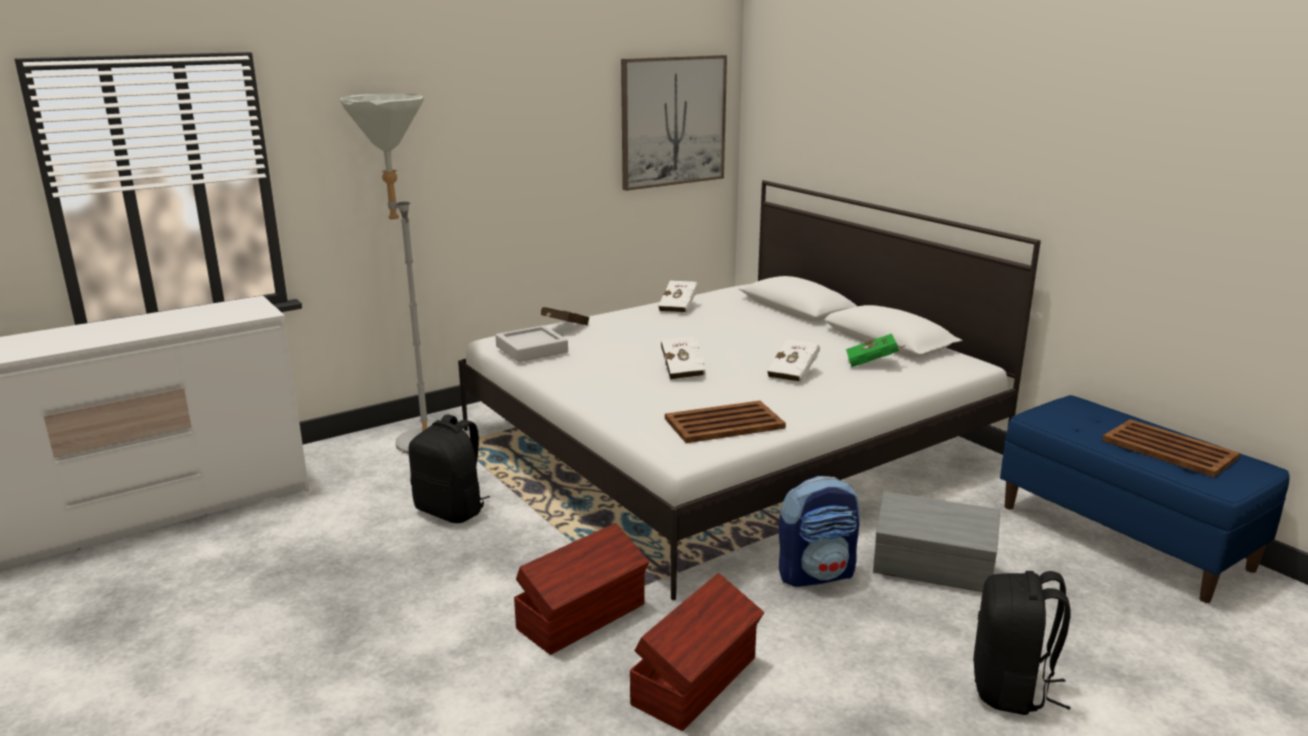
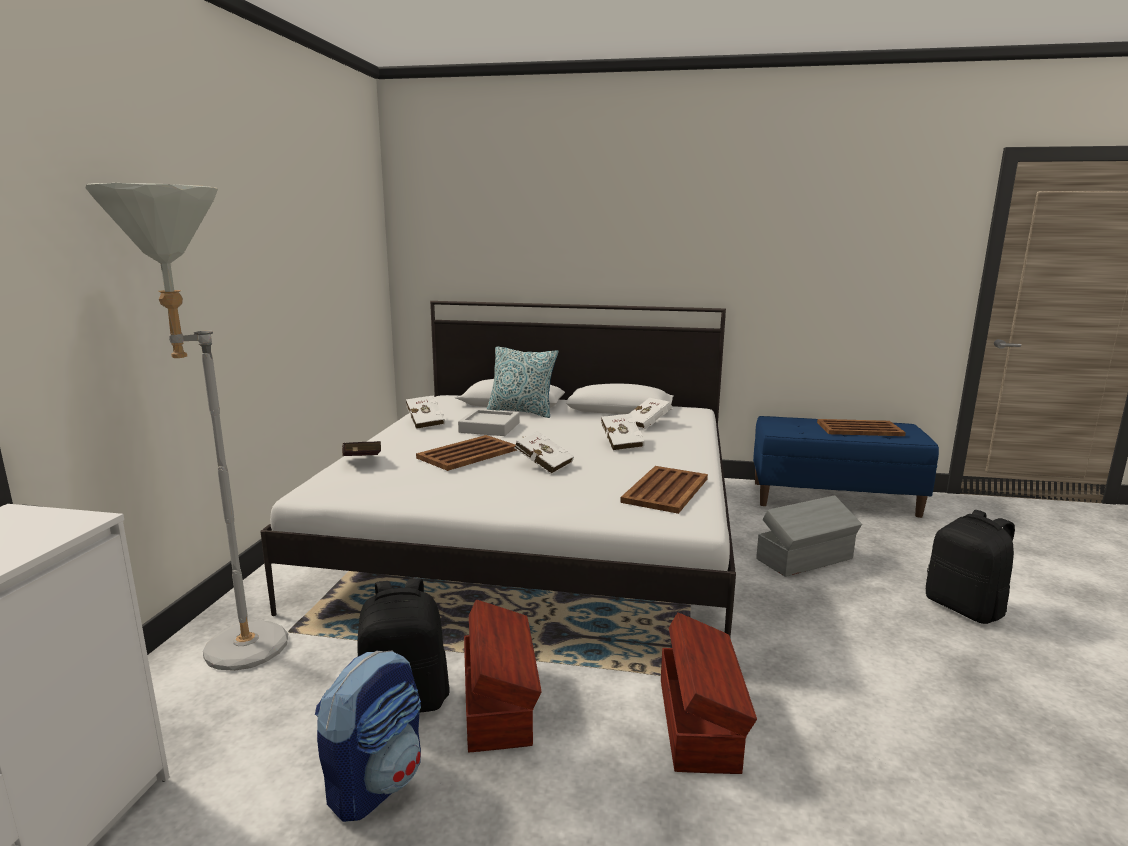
camera: 45 degrees left, 5 degrees down
grey tray [495,325,568,362] -> grey tray moved to [458,409,520,436]
picture [621,55,727,191] -> none
brown storage box [630,573,764,731] -> brown storage box moved to [464,600,542,752]
backpack [779,476,860,587] -> backpack moved to [315,650,421,822]
green book [846,334,906,367] -> white book [629,398,672,429]
none -> brown tray [416,435,517,471]
none -> pillow [487,346,559,418]

